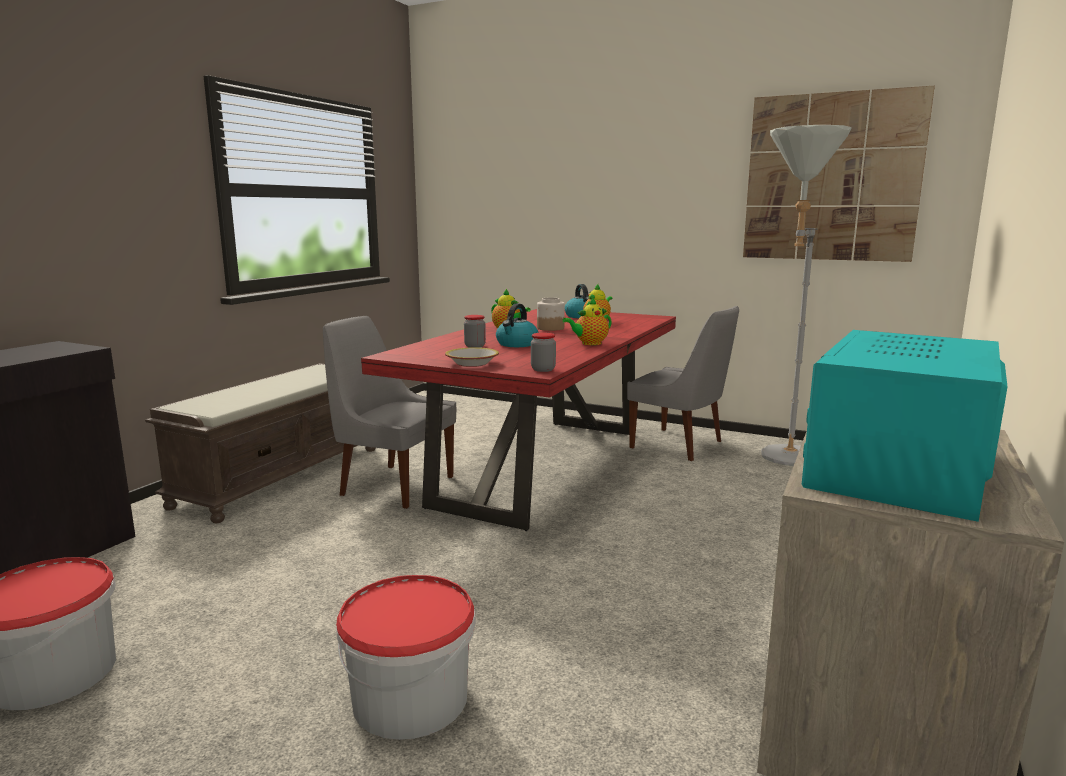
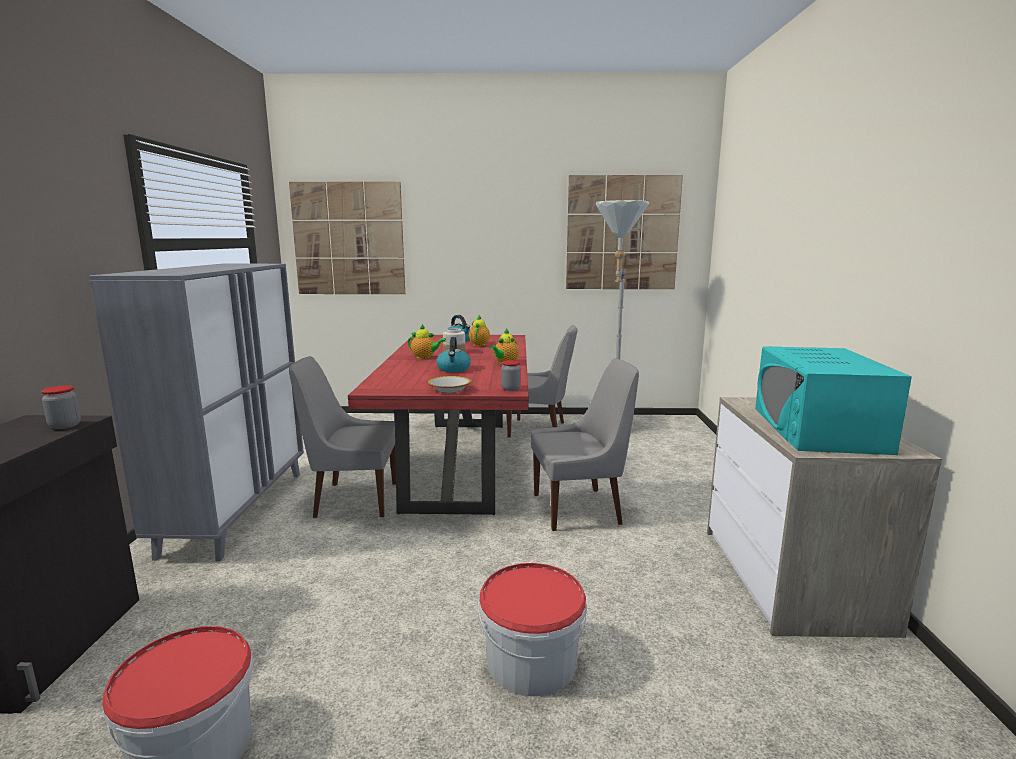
camera: 25 degrees left, 0 degrees up
brown bench [145,363,376,523] -> grey cabinet [89,264,304,561]
jar [464,315,486,348] -> jar moved to [41,385,81,429]
none -> picture [289,182,405,294]
none -> grey chair [531,358,639,531]

